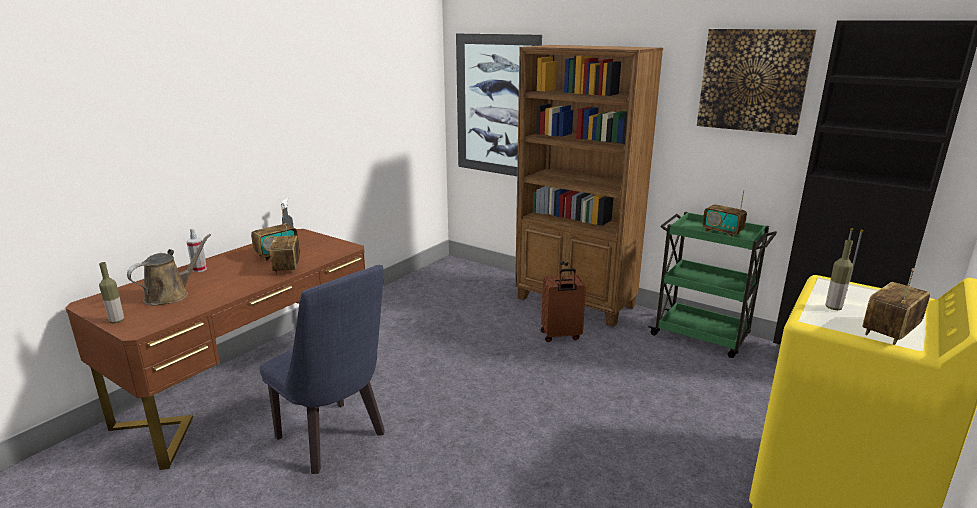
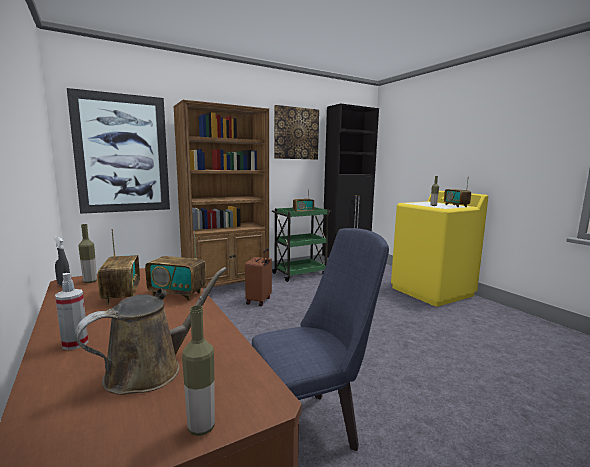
camera: 65 degrees left, 10 degrees down
brown watering can [127,234,211,306] -> brown watering can turned 75 degrees clockwise [75,267,227,395]
none -> bottle [78,224,97,283]

